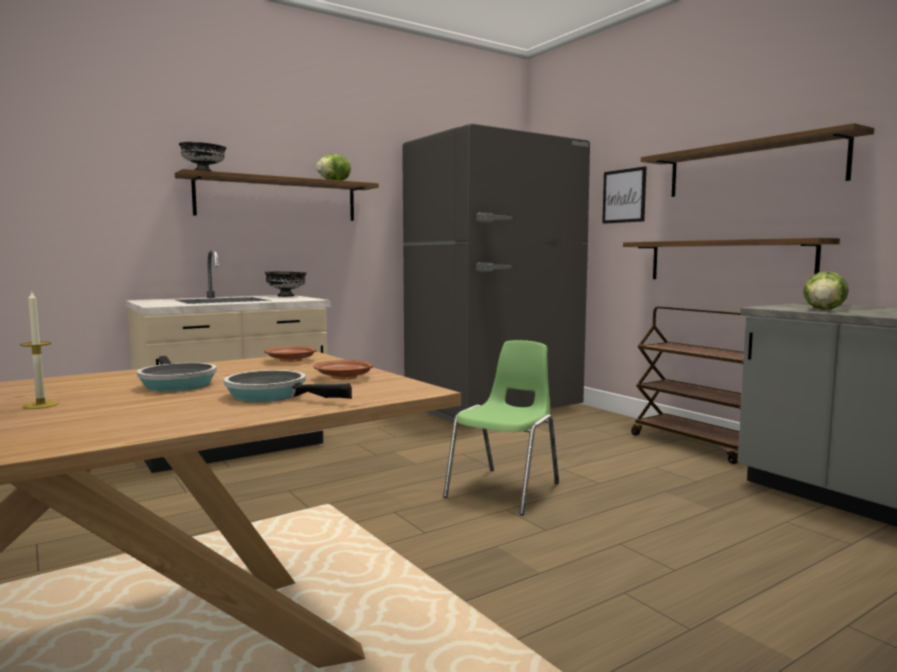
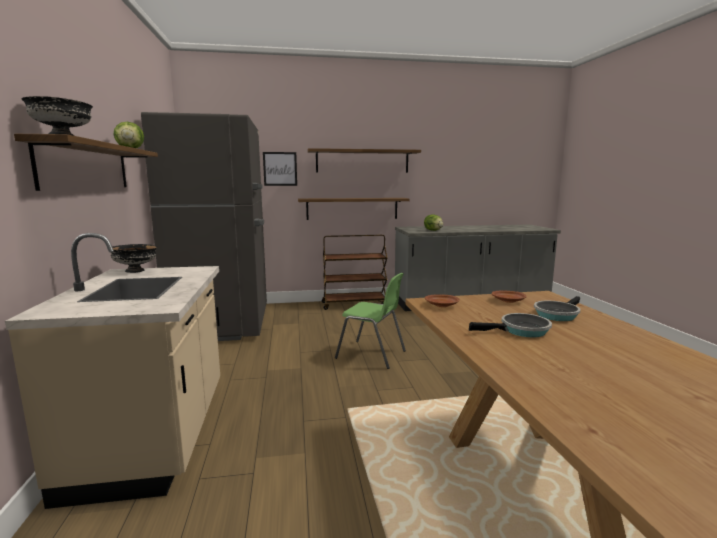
camera: 65 degrees left, 5 degrees up
candle [20,290,59,409] -> none
green chair [443,340,559,516] -> green chair turned 150 degrees clockwise [335,273,406,369]

